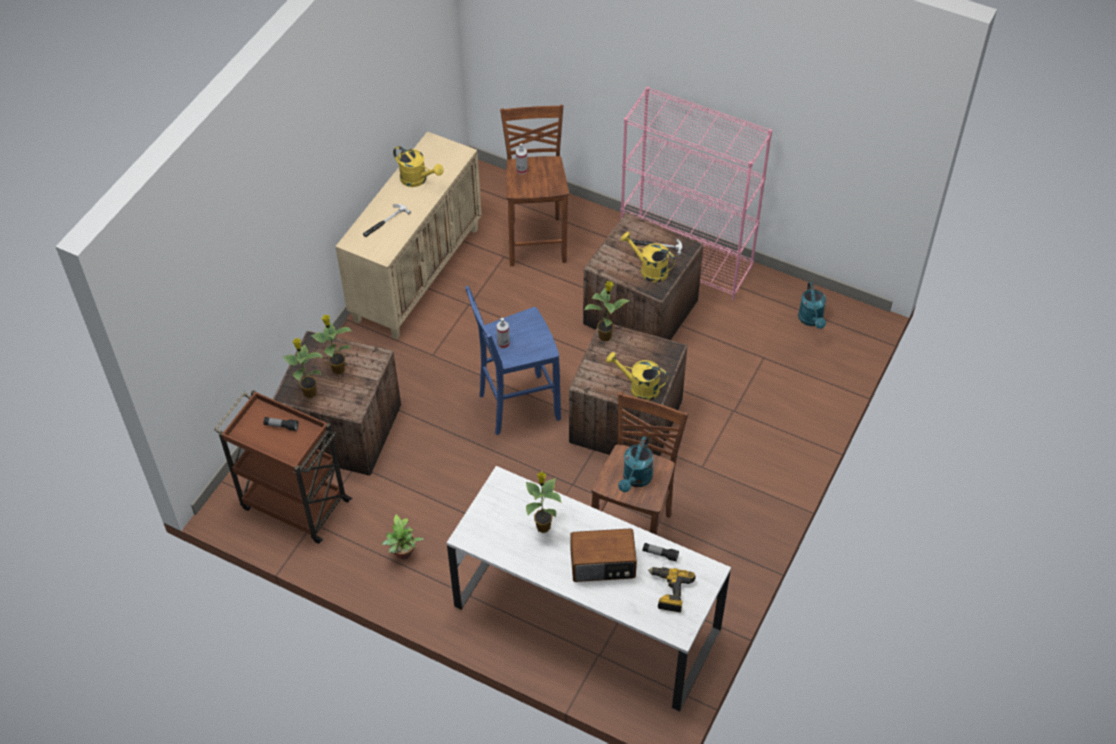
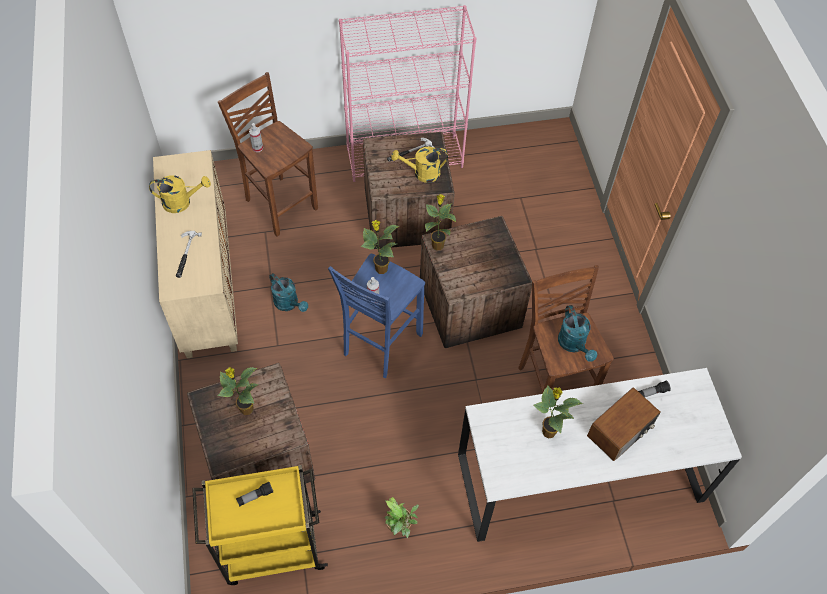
camera: 40 degrees left, 5 degrees up
brown cart [214,390,352,544] -> yellow cart [192,465,328,585]
potted plant [282,338,324,398] -> potted plant moved to [361,220,399,274]
yellow watering can [606,352,668,401] -> none
power drill [648,567,696,613] -> none
turquoise watering can [798,282,826,329] -> turquoise watering can moved to [269,273,308,312]

